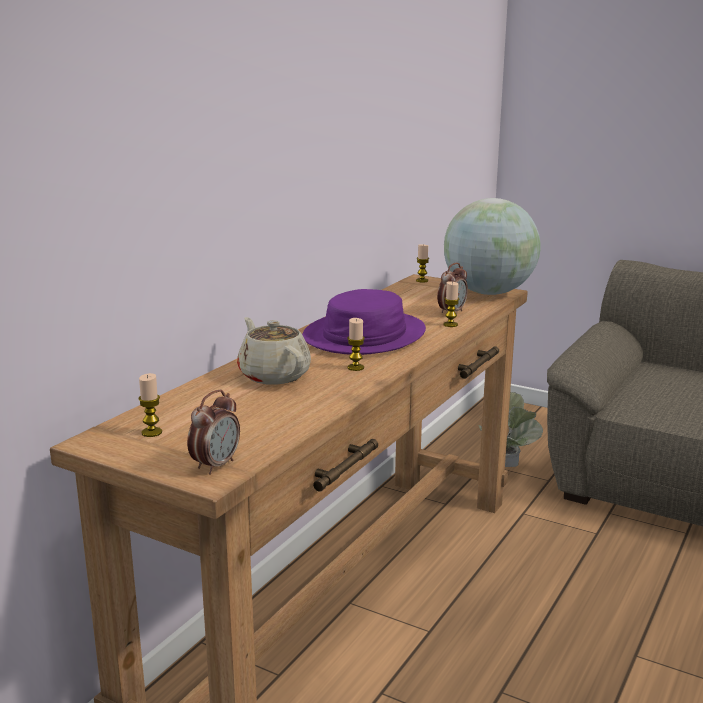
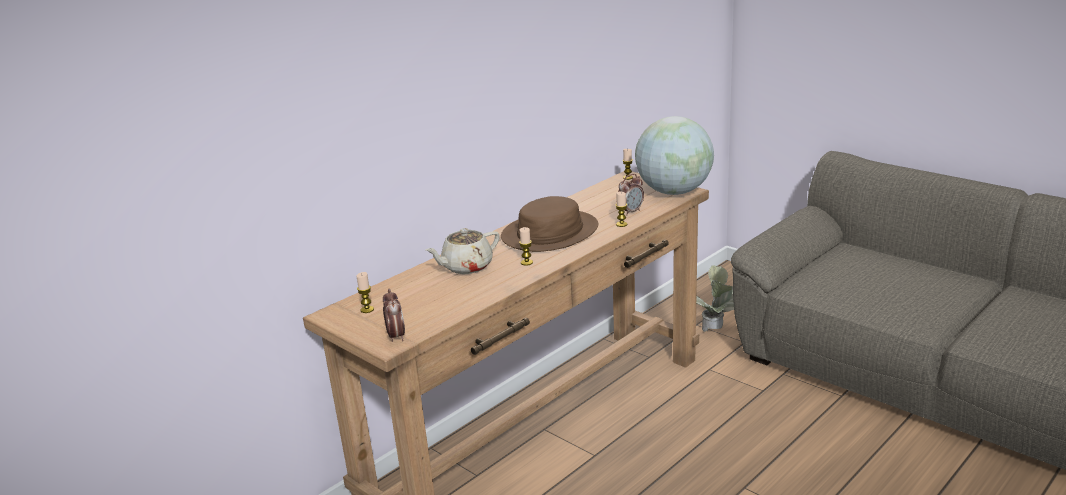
camera: 15 degrees right, 5 degrees up
alarm clock [187,390,240,475] -> alarm clock turned 60 degrees counterclockwise [383,289,405,342]
beige teapot [237,317,311,385] -> beige teapot turned 105 degrees counterclockwise [425,228,500,274]
purple hat [302,289,426,355] -> brown hat [501,196,598,252]

